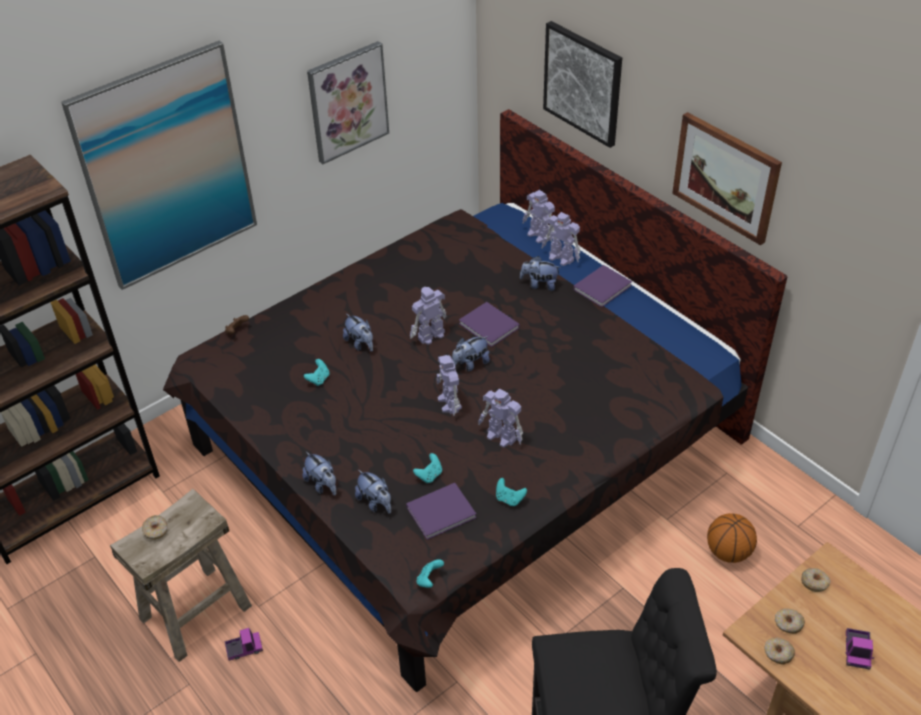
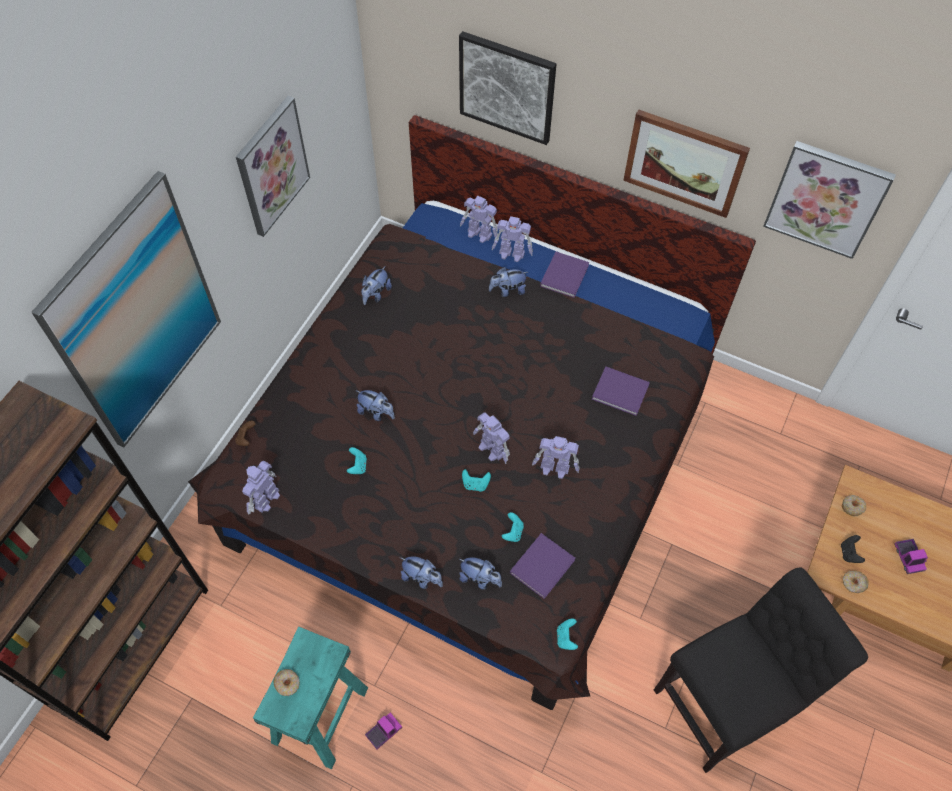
camera: 25 degrees left, 15 degrees up
beige stool [110,489,252,662] -> turquoise stool [253,626,368,769]
toy robot [410,287,447,345] -> toy robot moved to [242,461,280,515]
plush toy [452,336,490,372] -> plush toy moved to [361,266,392,305]
purple book [459,302,520,347] -> purple book moved to [592,366,650,416]
turquoise game controller [496,478,527,506] -> turquoise game controller moved to [462,469,491,492]
basketball [707,513,757,563] -> none
donut [775,608,805,634] -> black game controller [841,535,865,563]
none -> picture [763,141,896,259]

